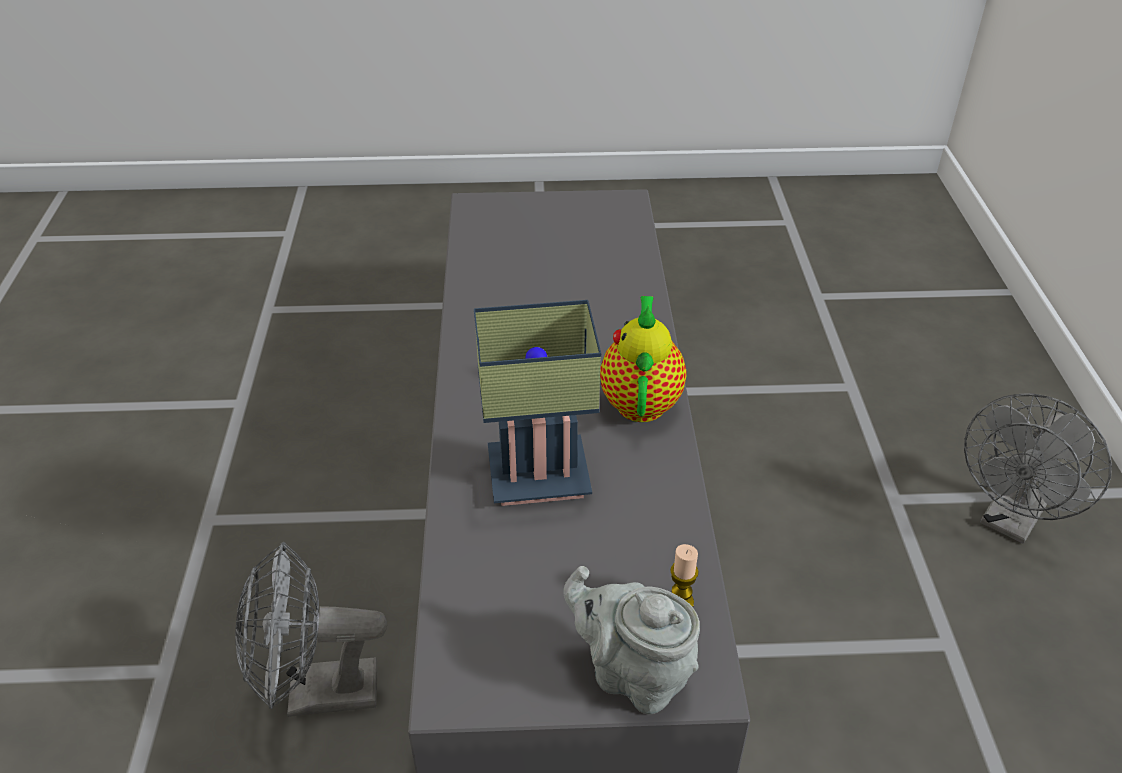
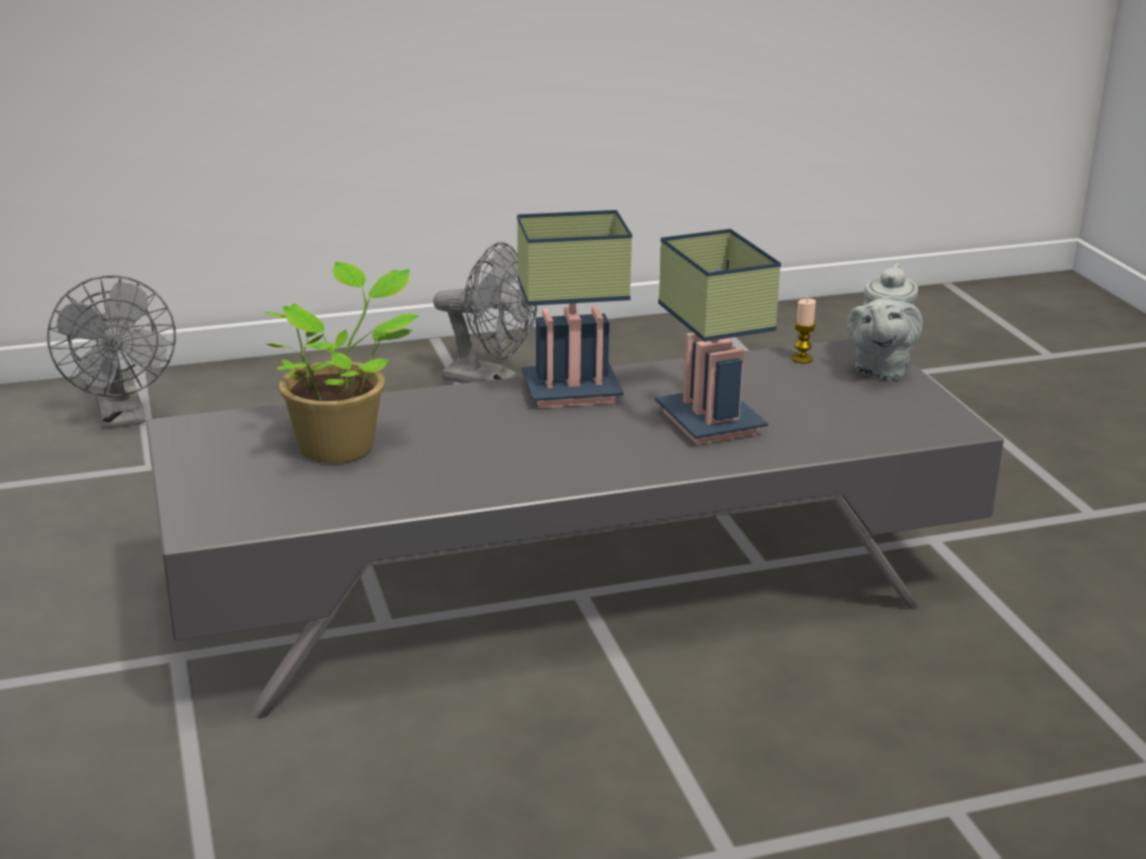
camera: 105 degrees left, 15 degrees down
grey fan [235,542,387,717] -> grey fan moved to [47,275,176,429]
teapot [600,296,687,422] -> table lamp [517,210,632,408]
none -> potted plant [264,262,420,463]

